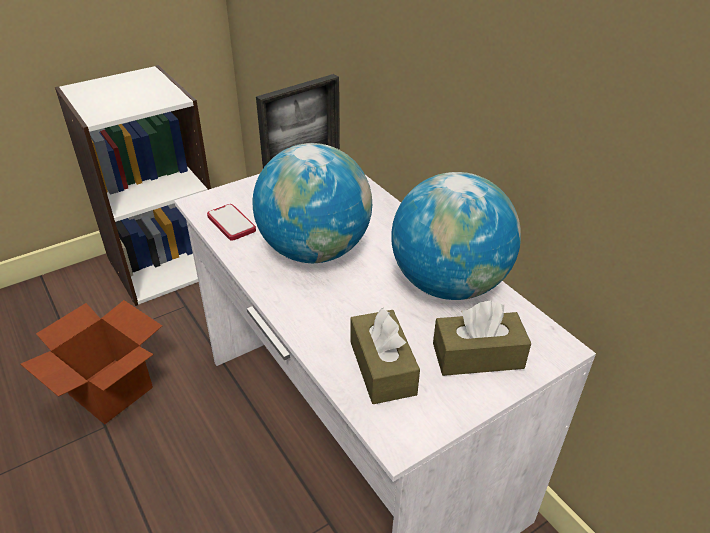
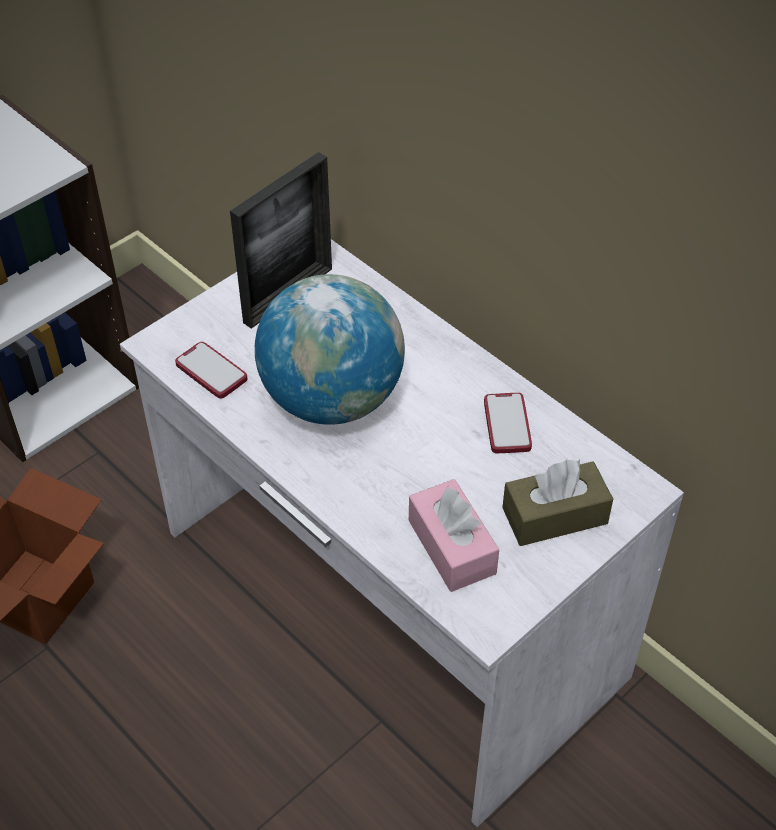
camera: 10 degrees left, 10 degrees up
brown tissue box [351,308,420,404] -> pink tissue box [409,479,499,592]
globe [391,172,521,300] -> phone [484,393,532,453]

